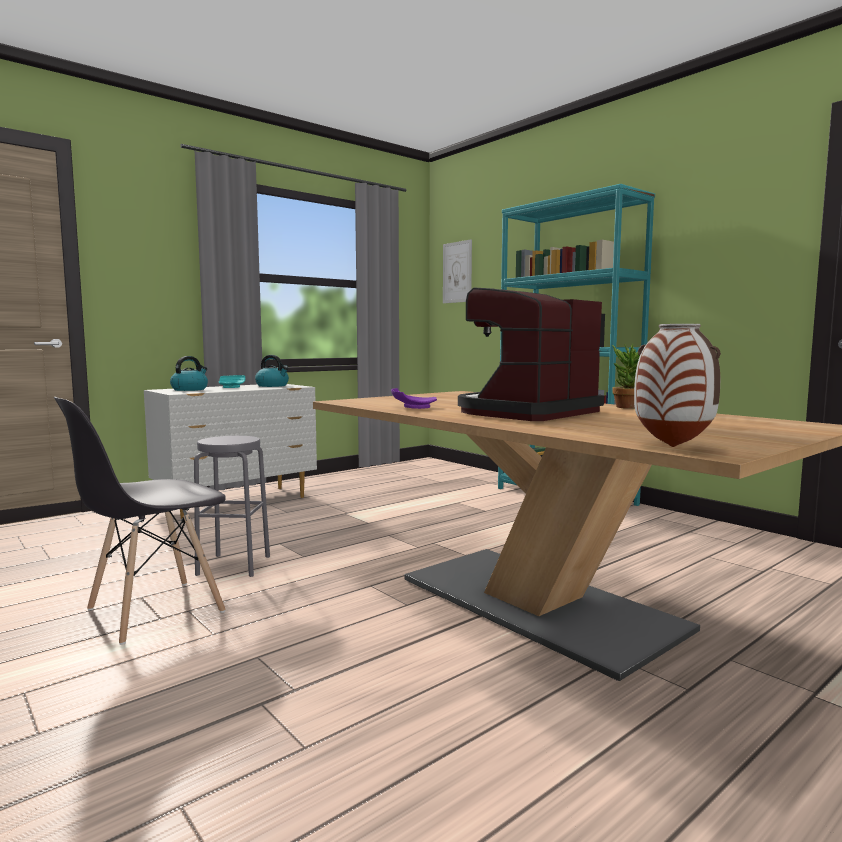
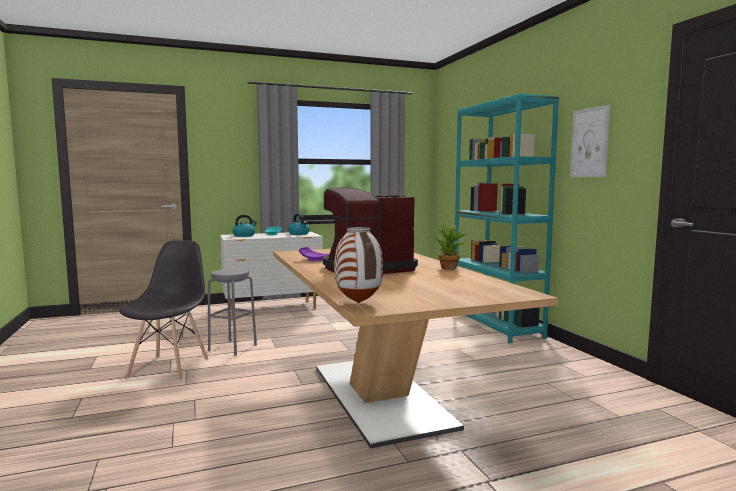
camera: 20 degrees right, 0 degrees up
grey chair [54,397,226,645] -> grey chair turned 120 degrees clockwise [119,240,208,381]
picture [443,239,472,303] -> picture moved to [570,105,610,177]

